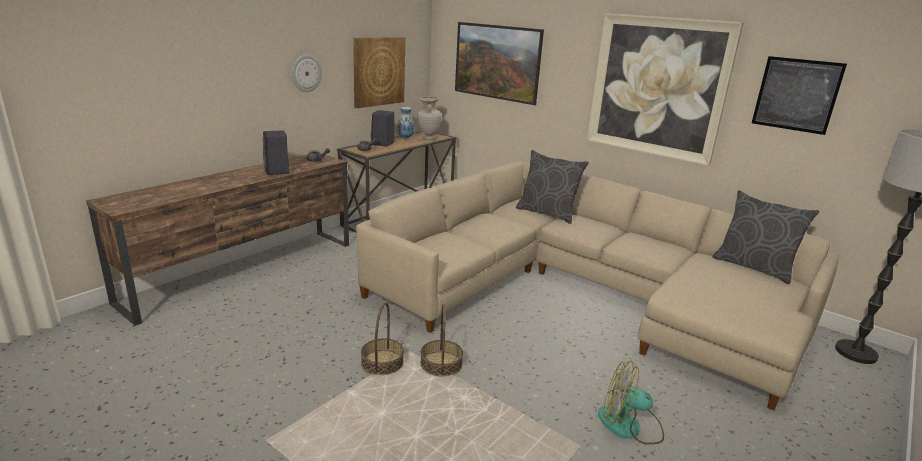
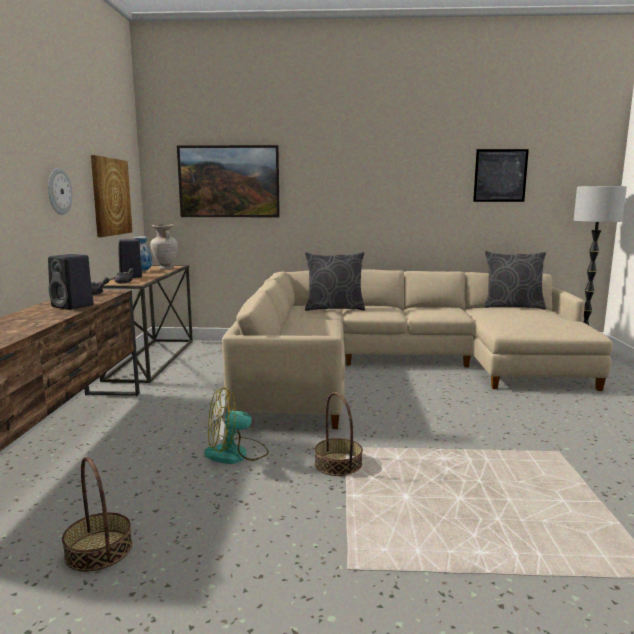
camera: 35 degrees left, 10 degrees down
basket [420,304,463,377] -> basket moved to [62,457,132,572]
picture [587,13,744,166] -> none
fan [598,361,664,444] -> fan moved to [204,387,269,464]

